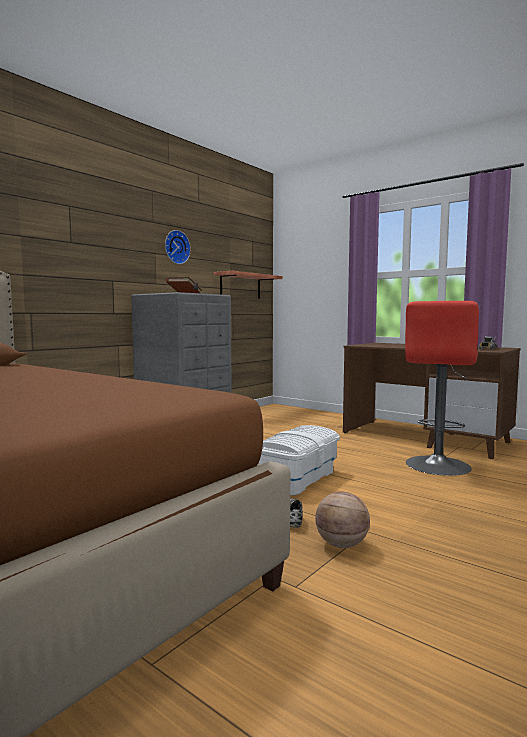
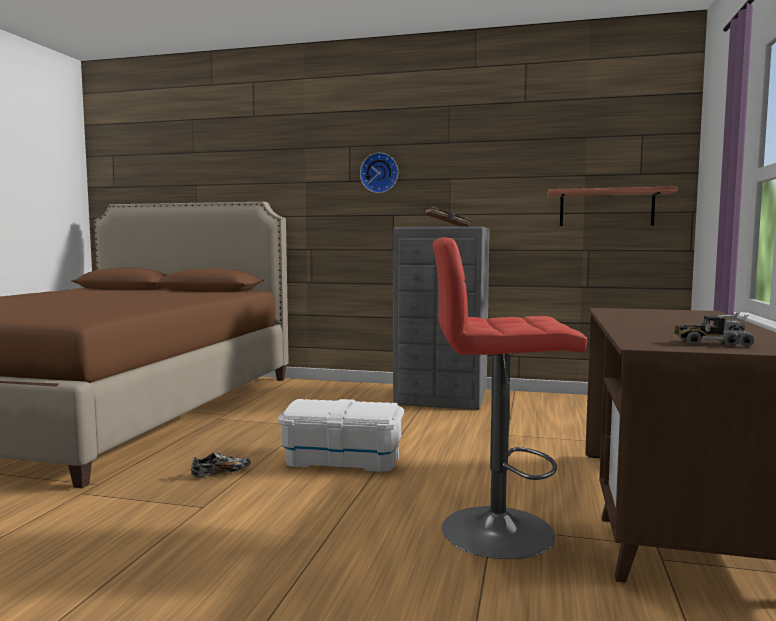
camera: 65 degrees right, 0 degrees up
wall clock [165,230,191,264] -> wall clock moved to [360,153,398,193]
basketball [315,491,370,548] -> none

